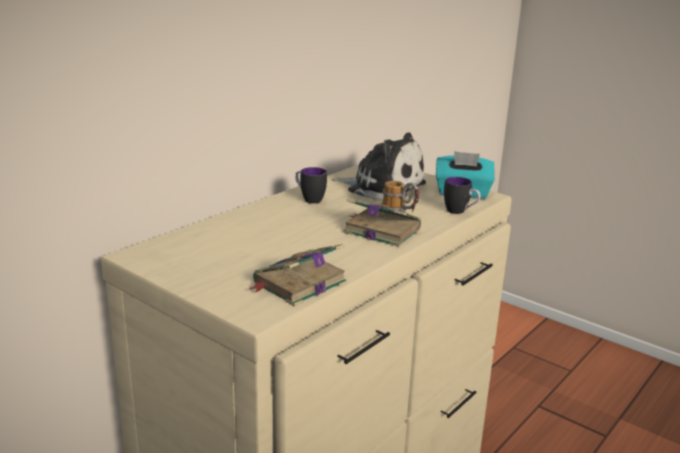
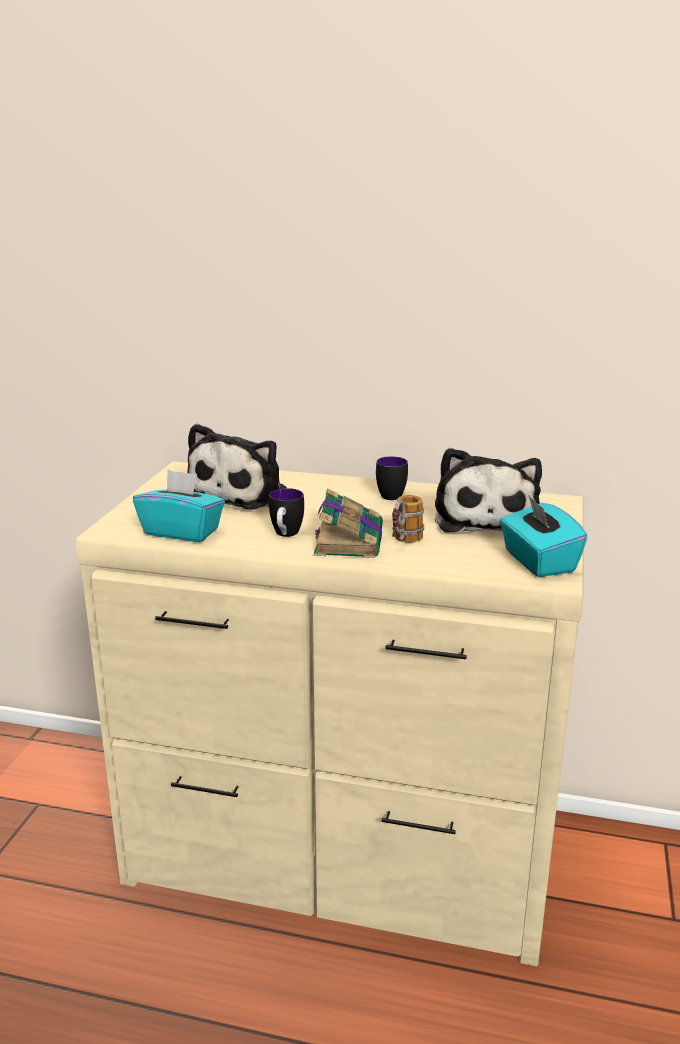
camera: 65 degrees right, 0 degrees up
book [249,244,347,306] -> turquoise tissue box [133,470,225,542]
mug [444,177,481,214] -> mug moved to [269,488,304,537]
none -> plush toy [188,424,287,510]

